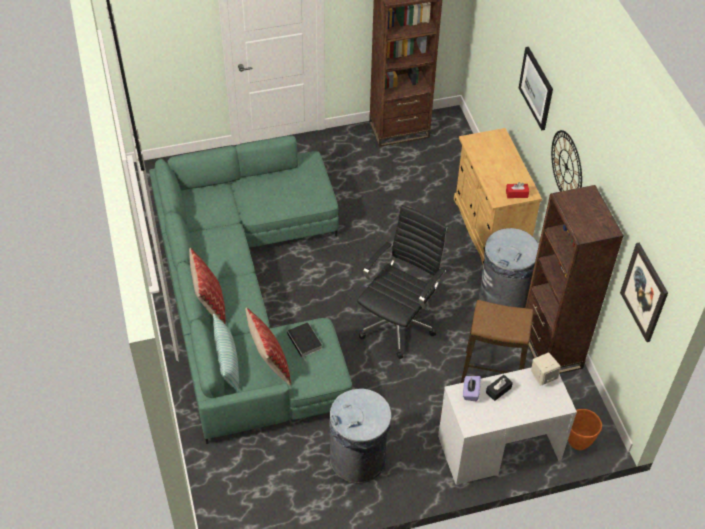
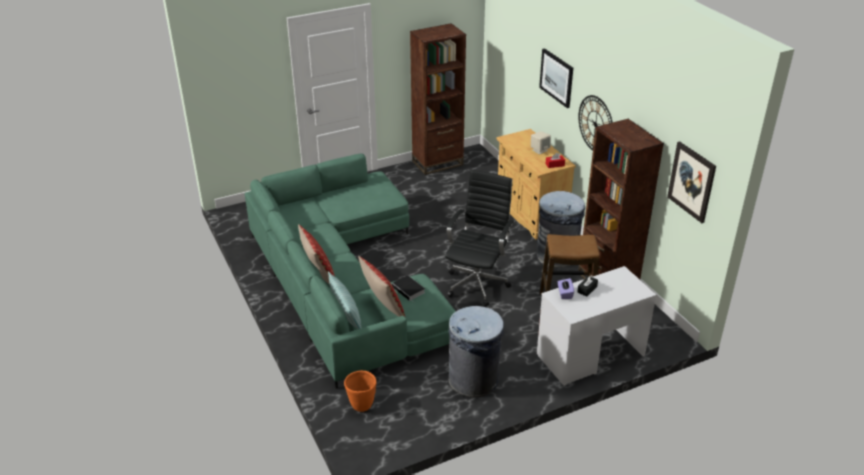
camera: 10 degrees left, 15 degrees down
beige speaker [531,352,561,386] -> beige speaker moved to [531,131,551,154]
orange planter [568,409,602,450] -> orange planter moved to [344,371,377,412]

